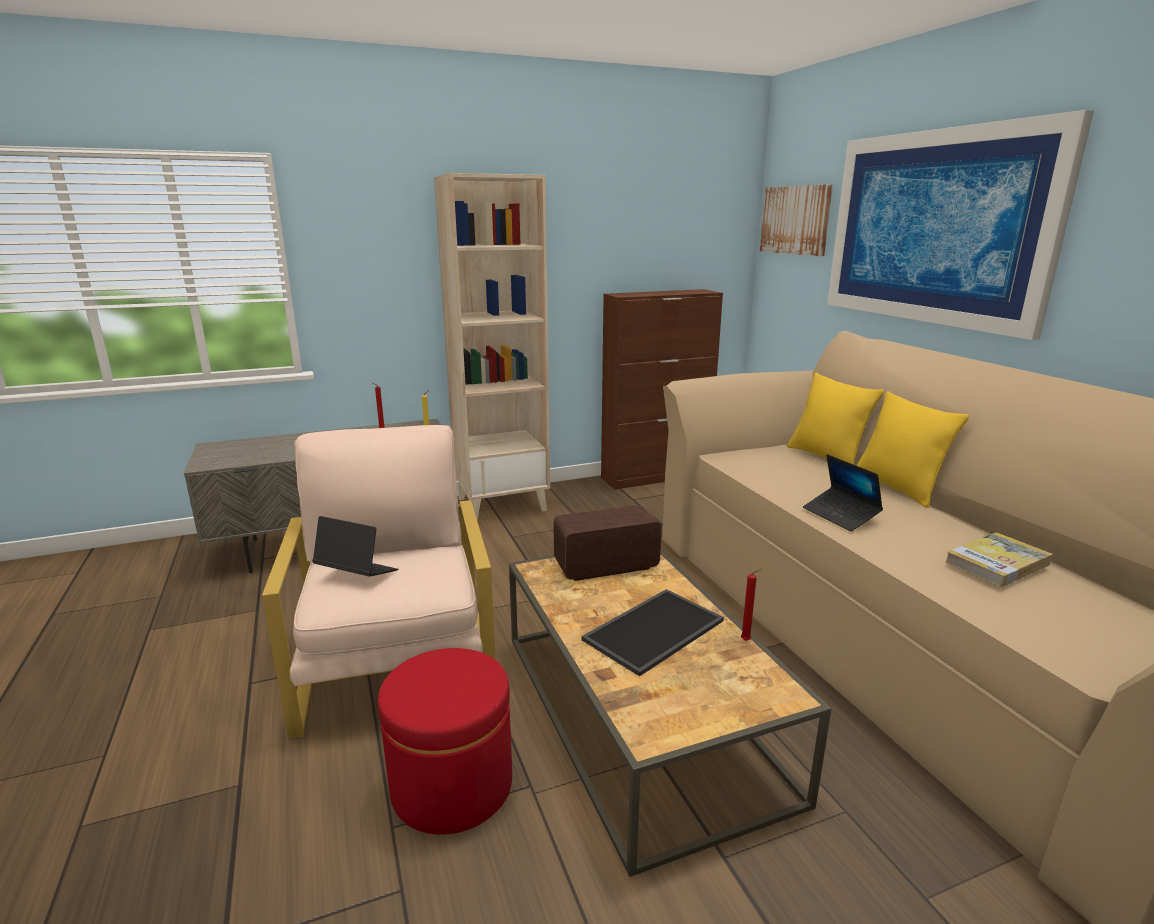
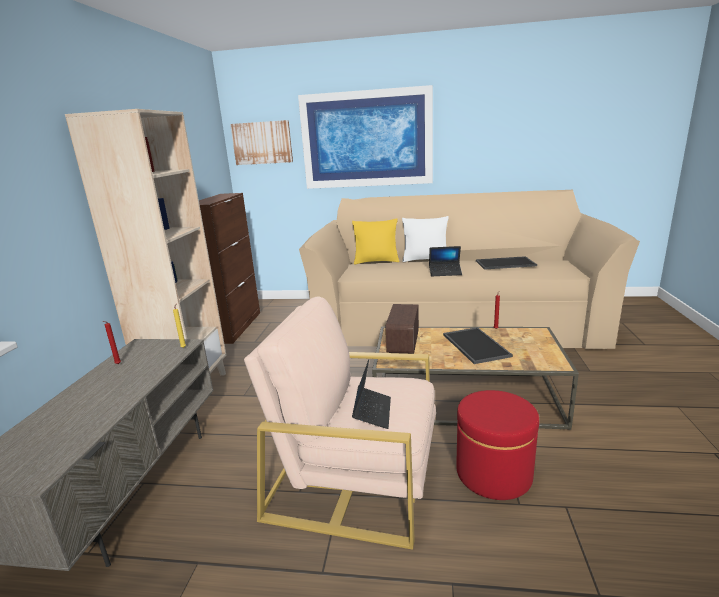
camera: 60 degrees left, 0 degrees up
laptop [312,516,398,577] -> laptop turned 135 degrees clockwise [352,359,391,429]
yellow pillow [856,391,969,508] -> white pillow [402,216,449,262]
book [945,532,1053,587] -> tray [476,256,537,270]

